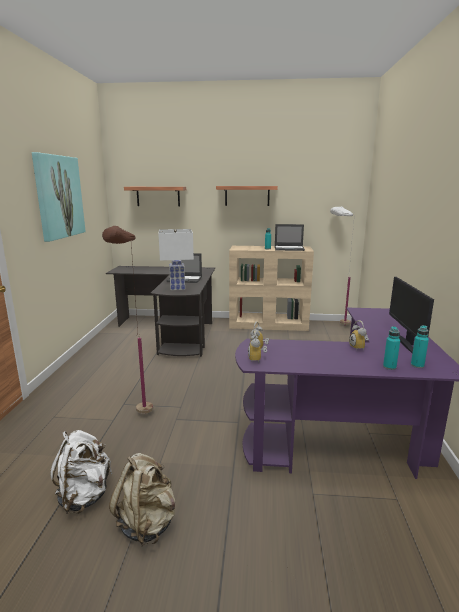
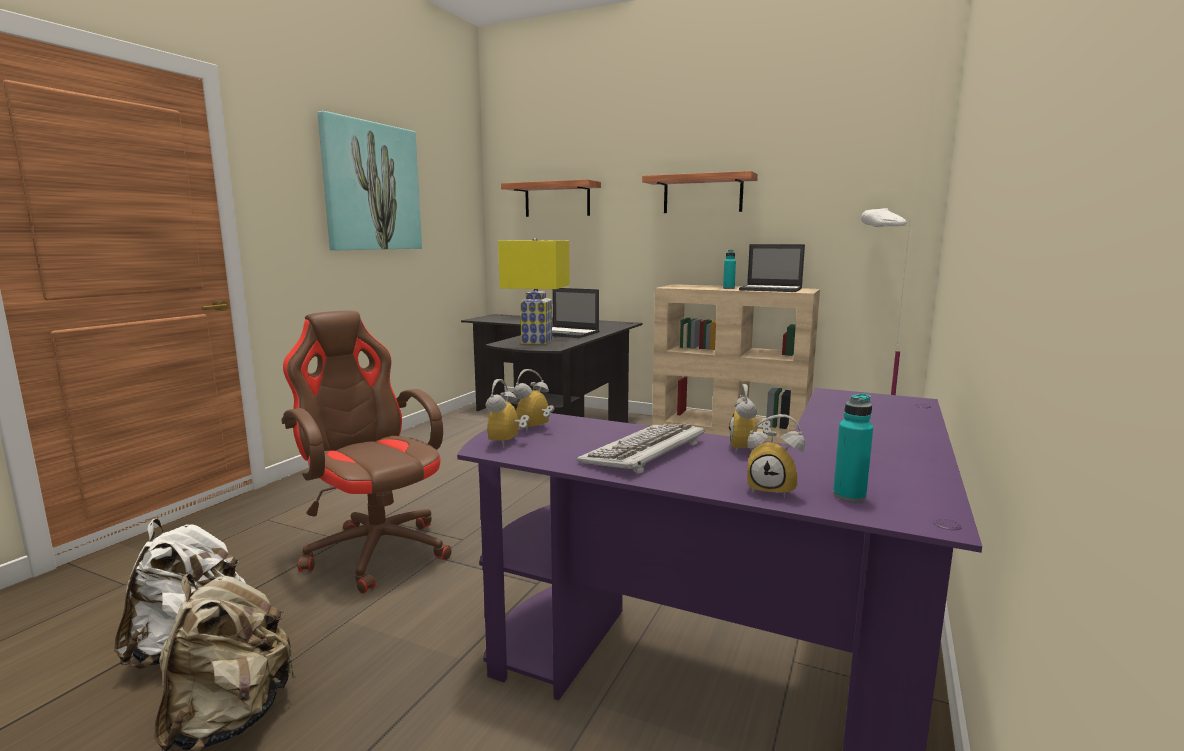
camera: 20 degrees right, 5 degrees down
brown floor lamp [102,226,153,414] -> brown office chair [281,311,451,594]
white table lamp [158,229,194,290] -> yellow table lamp [498,238,570,344]
turquoise bottle [383,326,400,370] -> alarm clock [747,414,805,498]
monitor [389,277,434,353] -> none
none -> keyboard [577,424,705,475]

